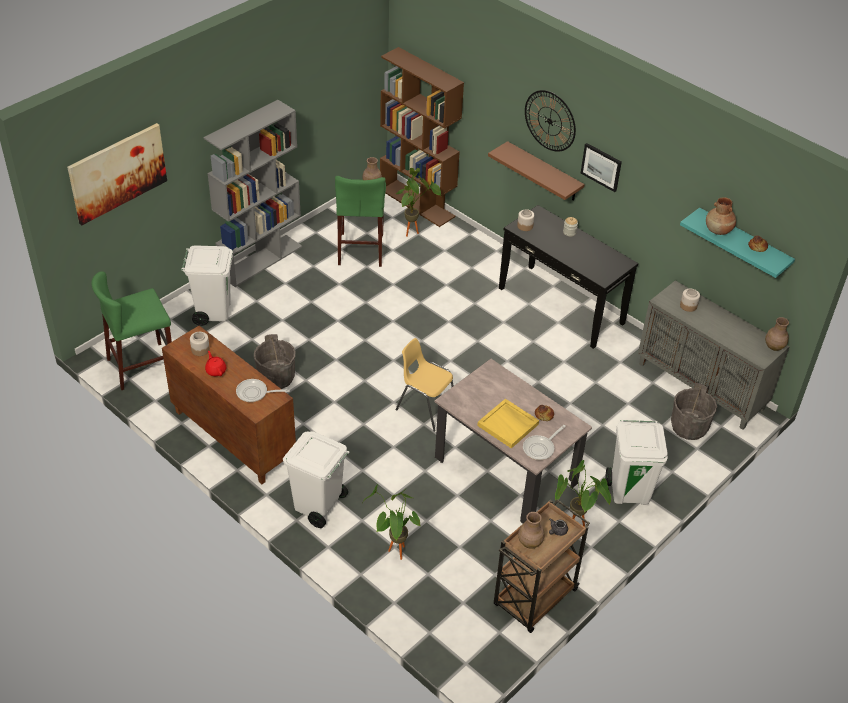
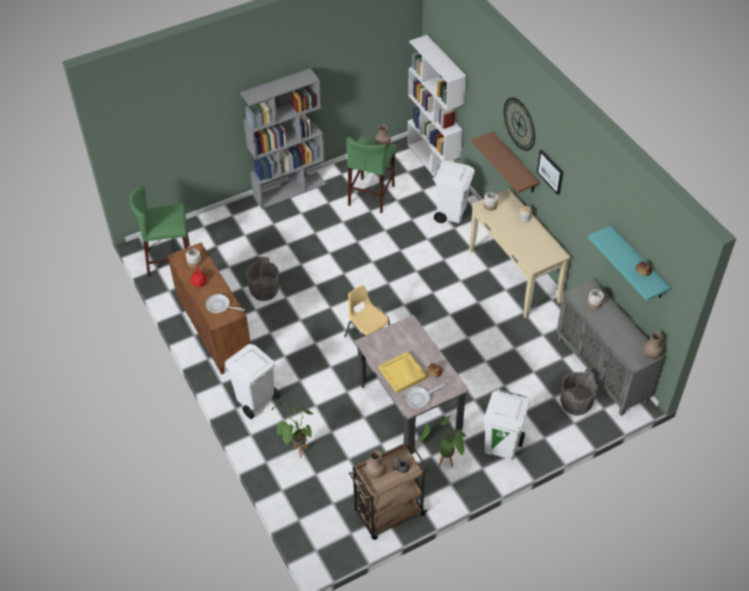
camera: 20 degrees right, 5 degrees up
picture [67,123,167,225] -> none
white trash can [181,245,233,326] -> white trash can moved to [433,161,475,223]
brown bookcase [380,47,464,227] -> white bookcase [407,35,467,177]
potted plant [395,168,441,237] -> none
black console table [499,205,638,349] -> beige console table [469,189,571,319]
brown vase [706,197,736,235] -> none

